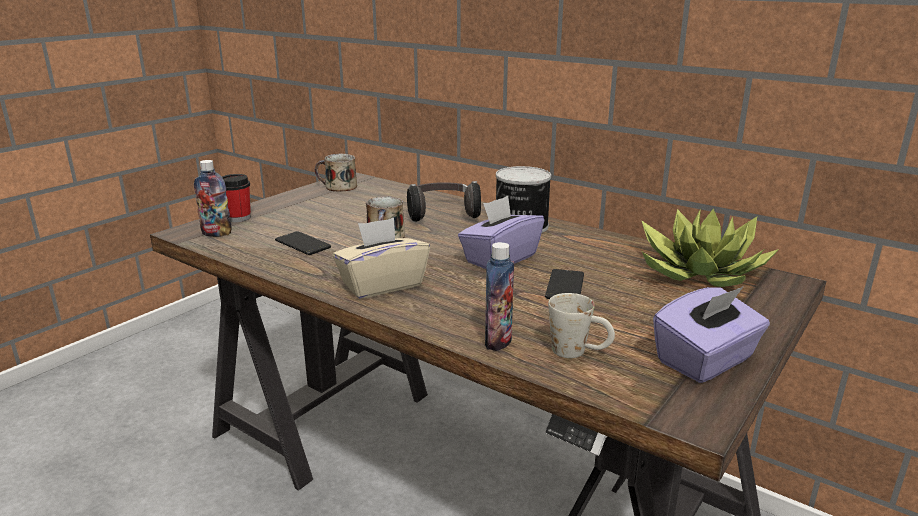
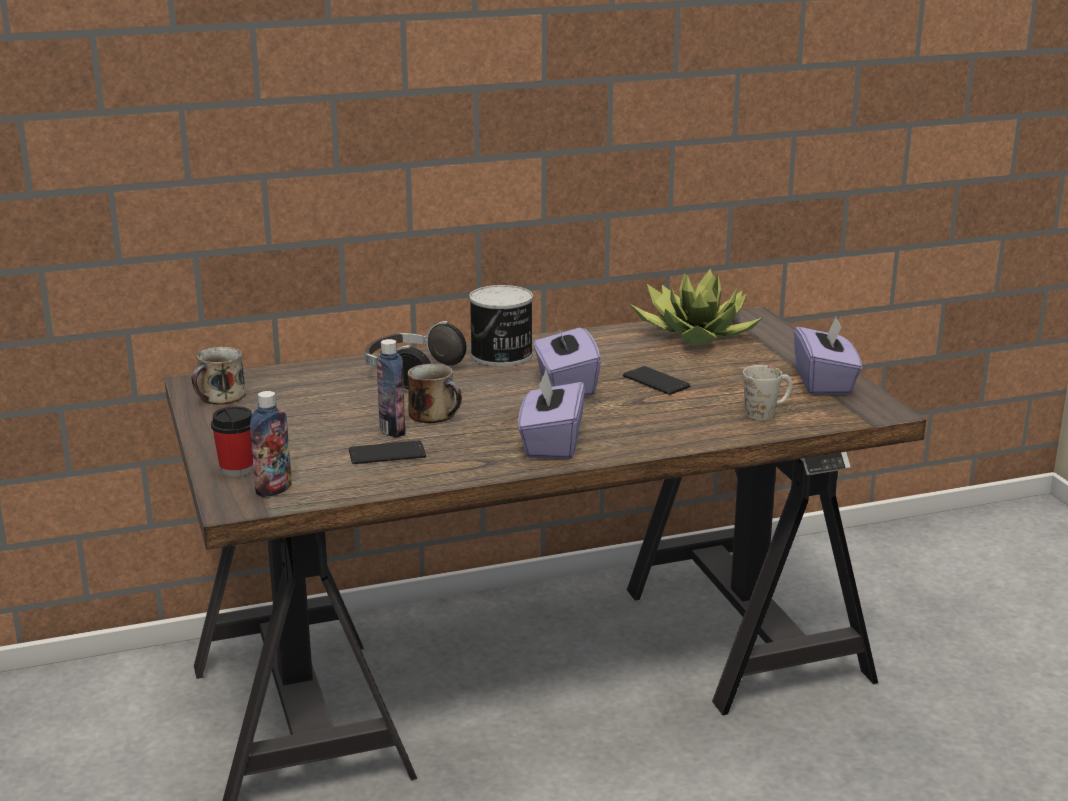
camera: 55 degrees left, 0 degrees up
beige tissue box [333,218,430,299] -> purple tissue box [518,370,585,460]
bottle [485,242,514,351] -> bottle moved to [376,339,406,438]

